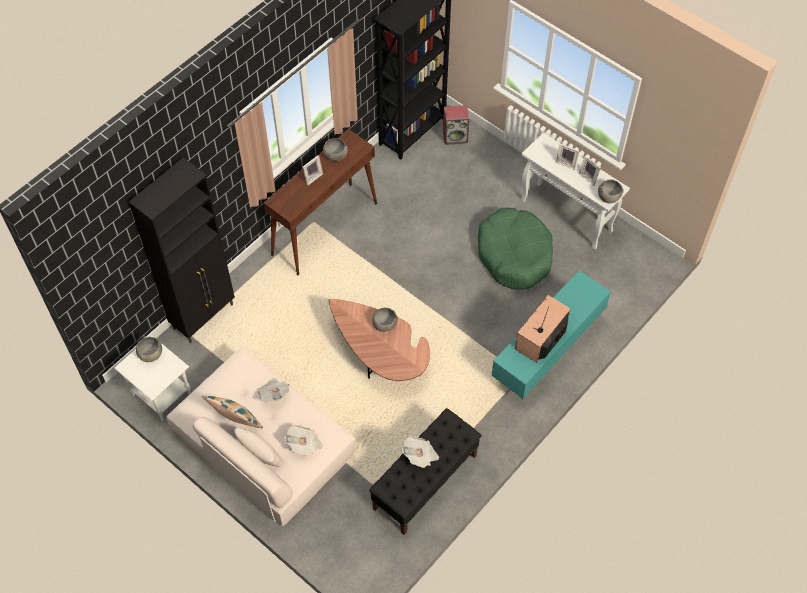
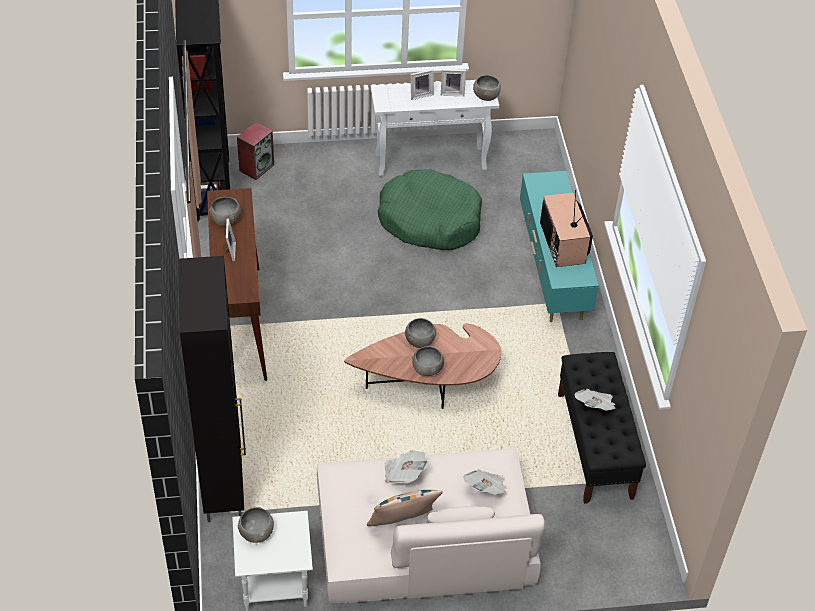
camera: 50 degrees left, 10 degrees down
none -> grey bowl [412,346,444,376]

